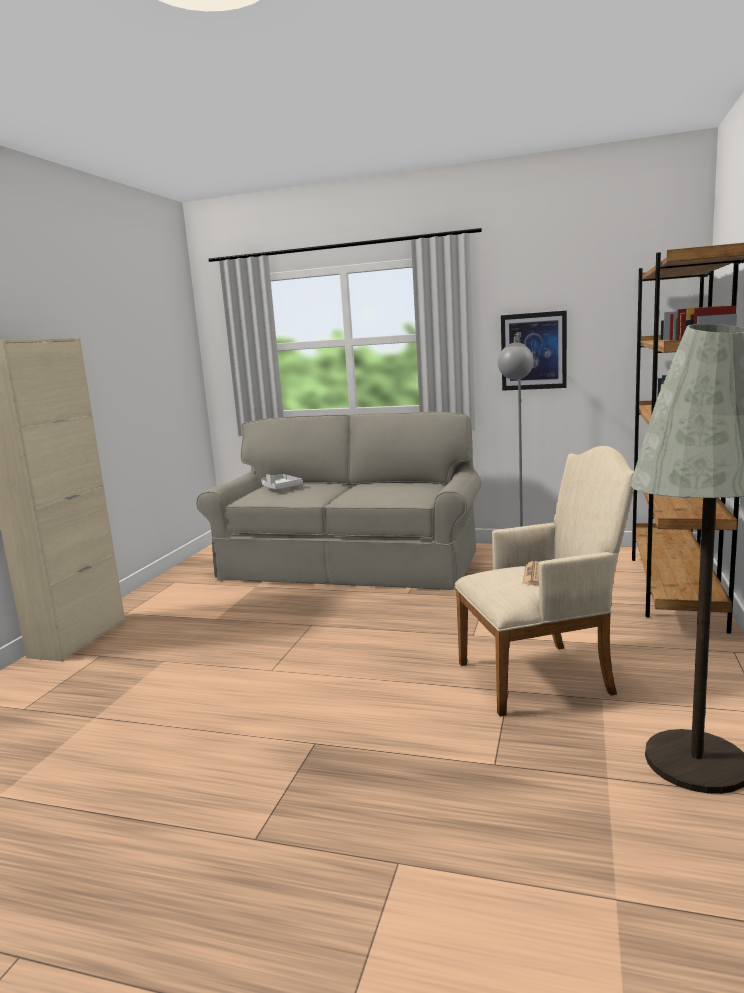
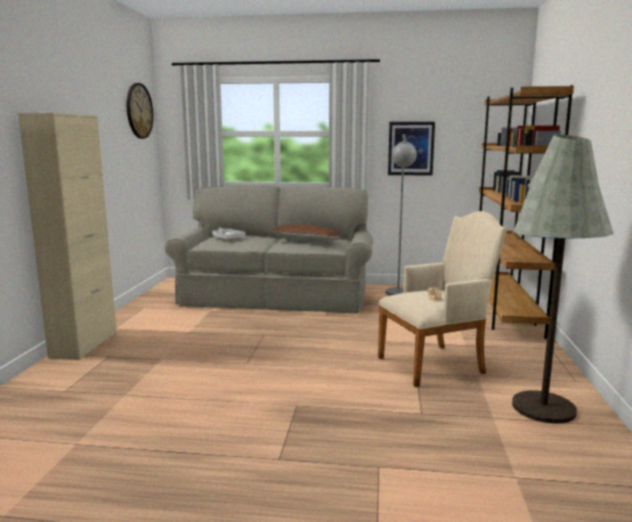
camera: 10 degrees left, 0 degrees up
none -> wall clock [127,83,154,139]
none -> brown pillow [268,224,343,243]

